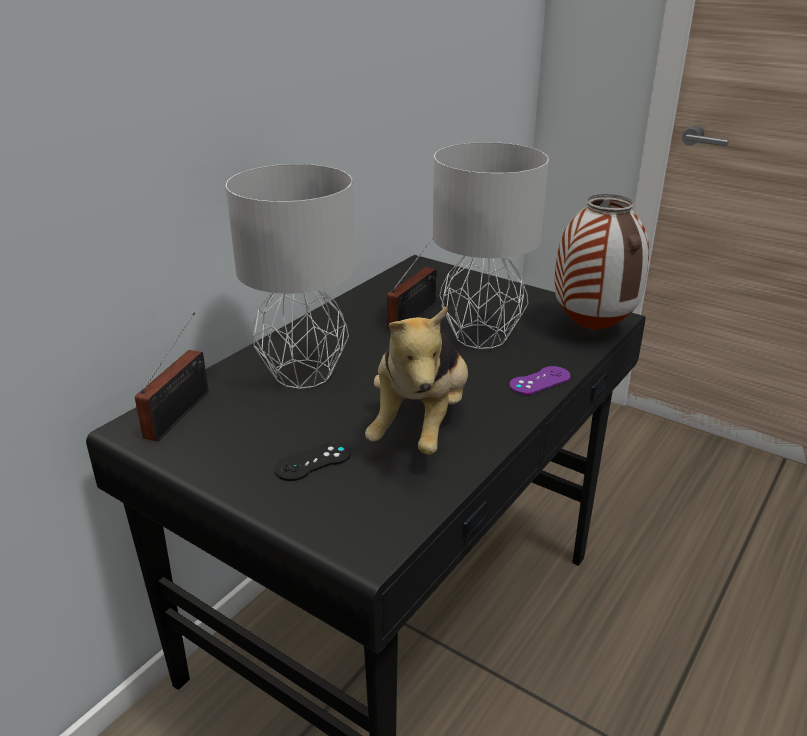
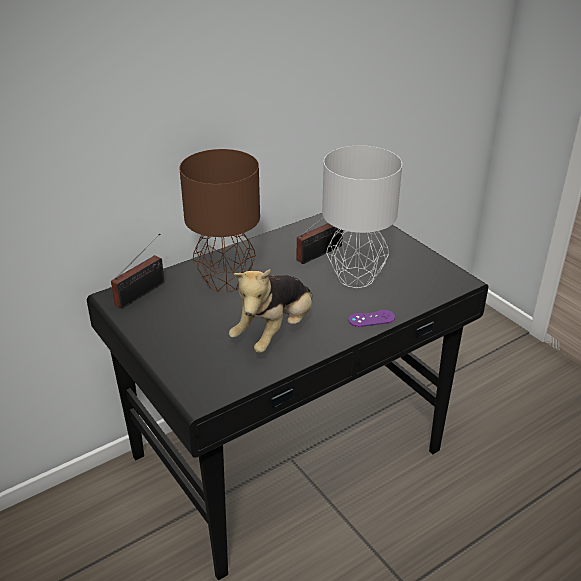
camera: 20 degrees right, 5 degrees up
grey table lamp [226,164,355,389] -> brown table lamp [179,149,260,292]
black game controller [274,442,351,481] -> none
vase [554,194,649,330] -> none

